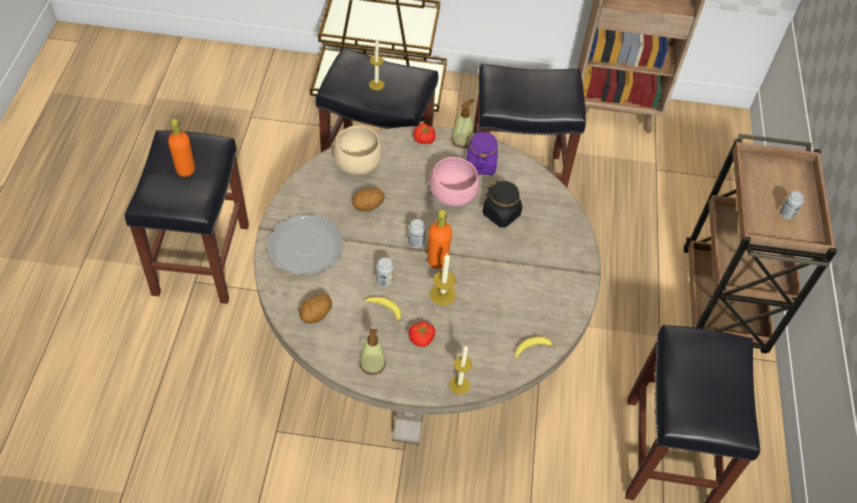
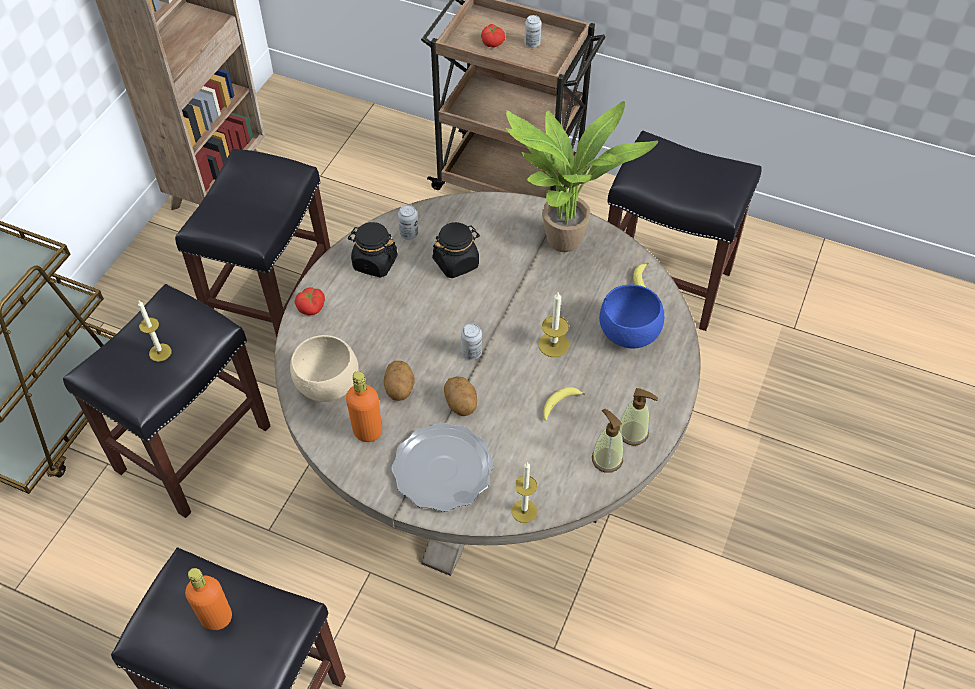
camera: 70 degrees left, 0 degrees up
potato [299,294,332,323] -> potato moved to [444,376,477,416]
can [376,257,394,287] -> can moved to [398,205,419,240]
tomato [408,321,435,347] -> tomato moved to [481,24,505,47]
orange bottle [427,210,452,269] -> orange bottle moved to [346,371,382,442]
pink bowl [429,157,480,206] -> none
candle [449,346,472,395] -> candle moved to [512,462,537,523]
soap dispenser [451,99,475,148] -> soap dispenser moved to [592,408,623,473]
purple jar [467,131,498,175] -> black jar [348,222,398,278]
none -> potted plant [506,101,658,252]
none -> blue bowl [599,284,664,349]

